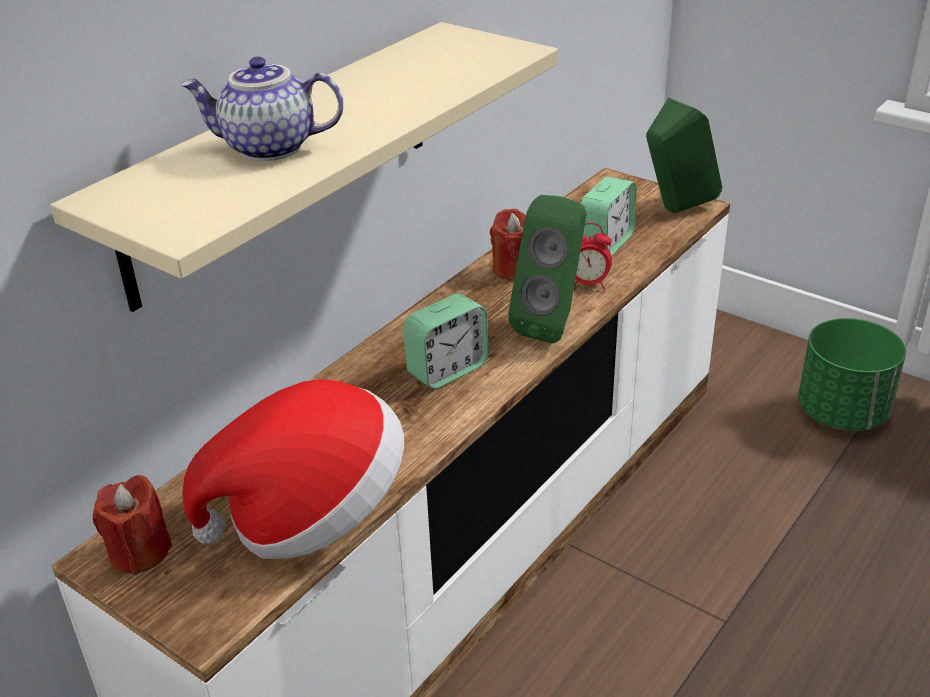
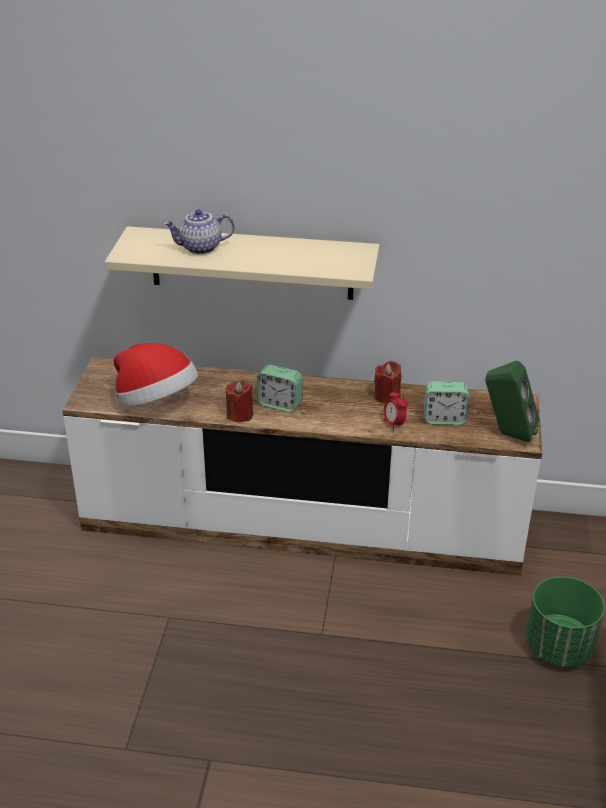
camera: 60 degrees right, 0 degrees up
red candle [93,475,172,575] -> red candle moved to [226,380,253,422]
teapot [180,57,344,161] -> teapot turned 75 degrees counterclockwise [164,209,235,254]
green speaker [508,195,587,344] -> none

